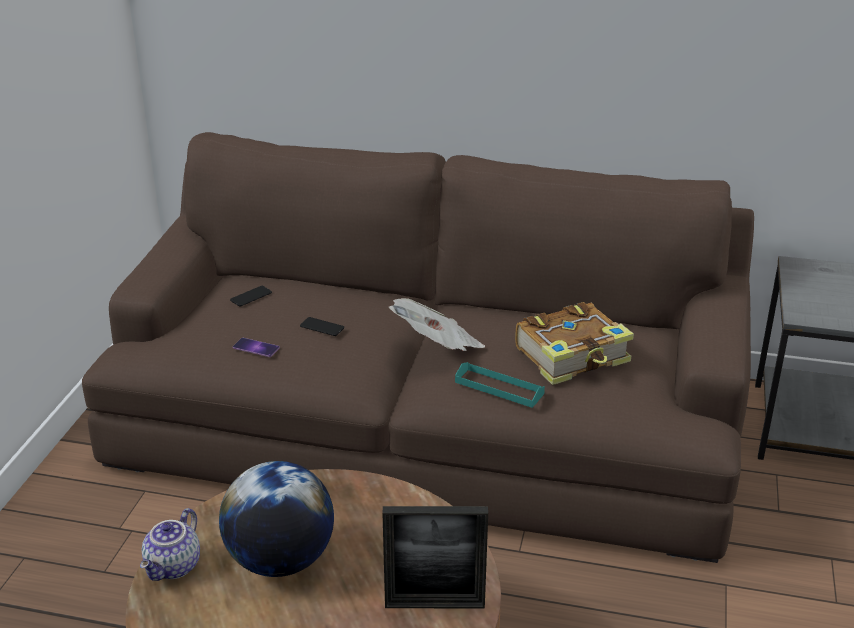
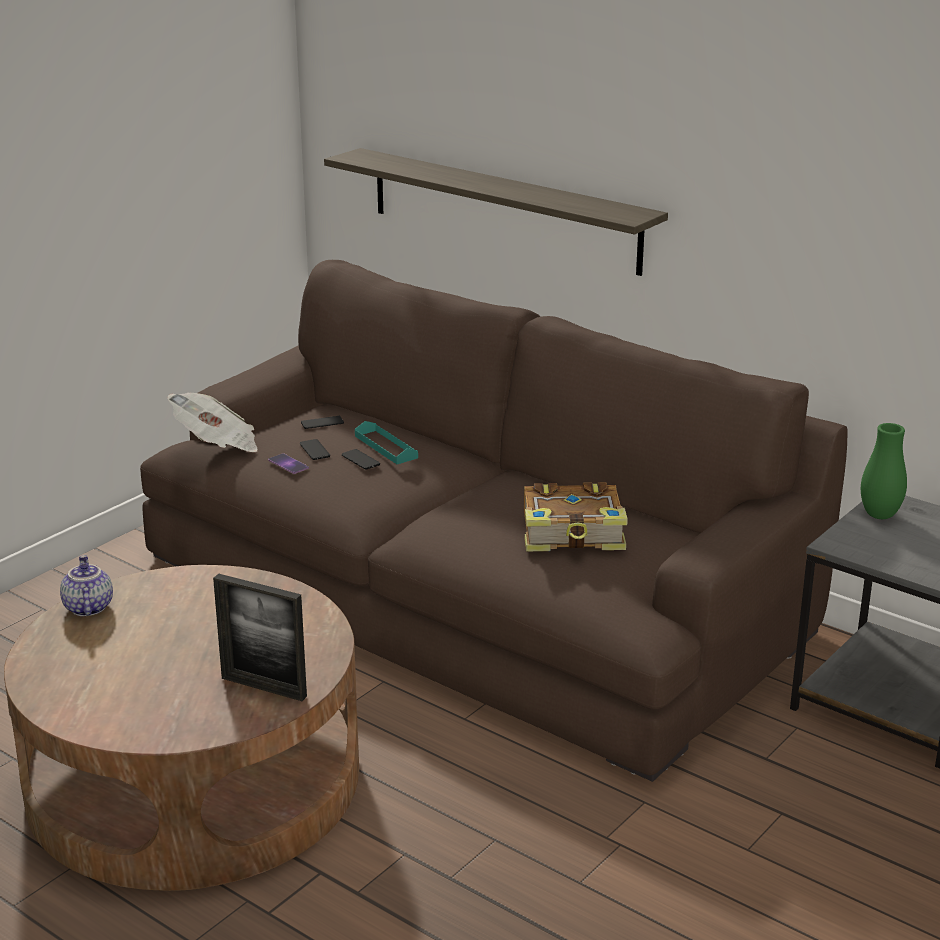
camera: 25 degrees right, 5 degrees down
teapot [140,508,200,581] -> teapot turned 120 degrees clockwise [60,555,113,616]
globe [219,461,334,577] -> none
newspaper [389,298,485,351] -> newspaper moved to [167,393,258,452]
turquoise tray [455,362,545,408] -> turquoise tray moved to [355,421,418,464]
none -> phone [300,439,330,460]
none -> shelf [324,148,668,276]
none -> green vase [861,423,907,519]

